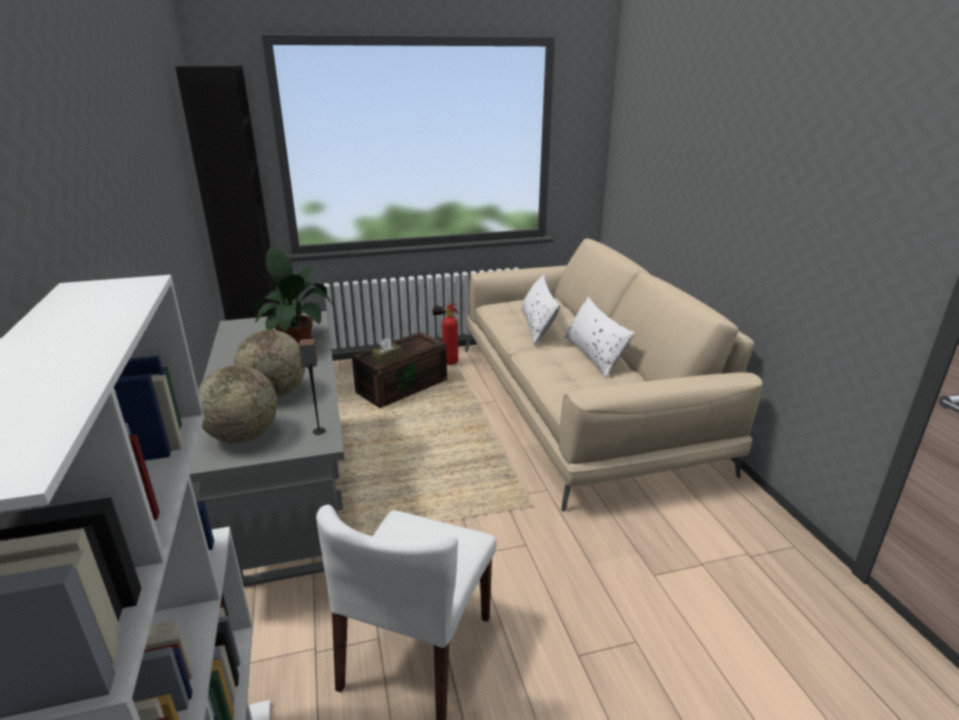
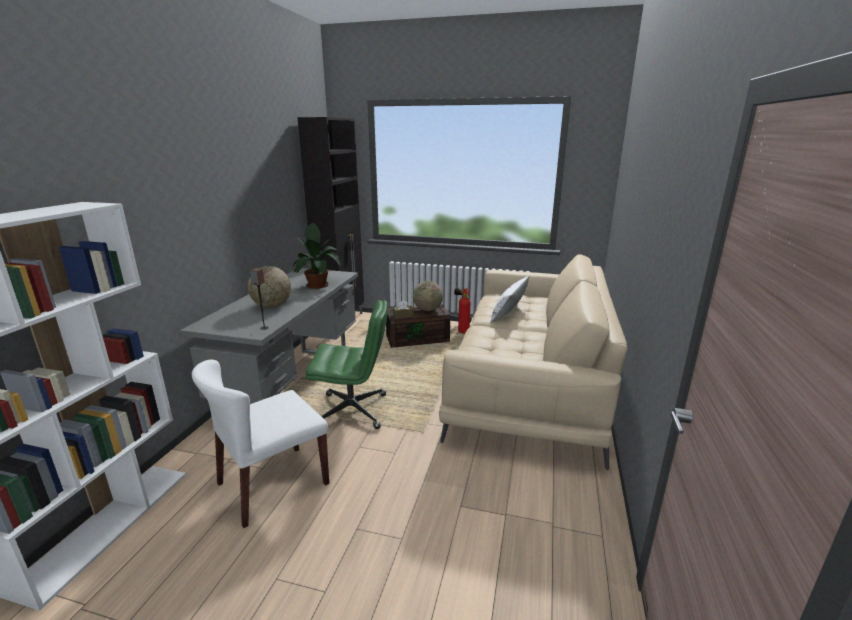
camera: 30 degrees right, 5 degrees down
globe [198,365,277,443] -> globe moved to [413,281,443,311]
white pillow [564,297,635,378] -> none
none -> green office chair [306,300,387,429]

